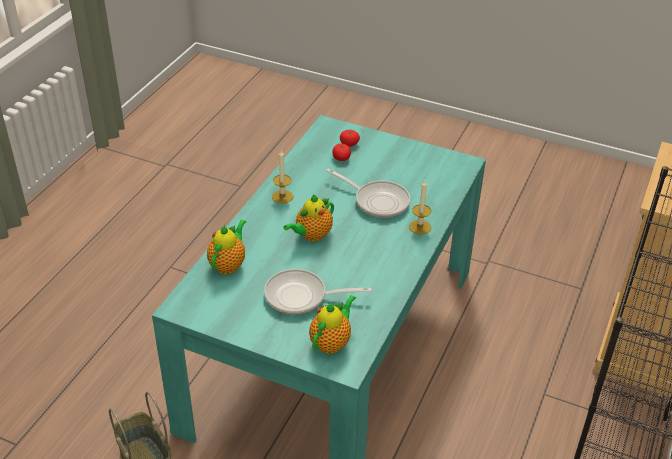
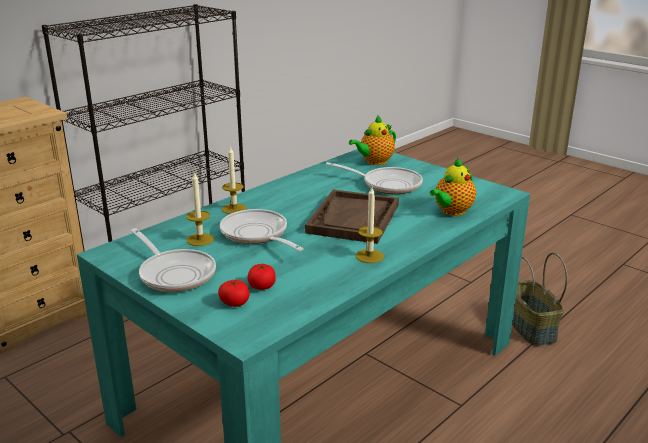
camera: 160 degrees left, 15 degrees down
teapot [283,195,334,242] -> brown tray [305,190,399,244]
none -> frying pan [131,228,216,292]
none -> candle [186,171,214,246]

